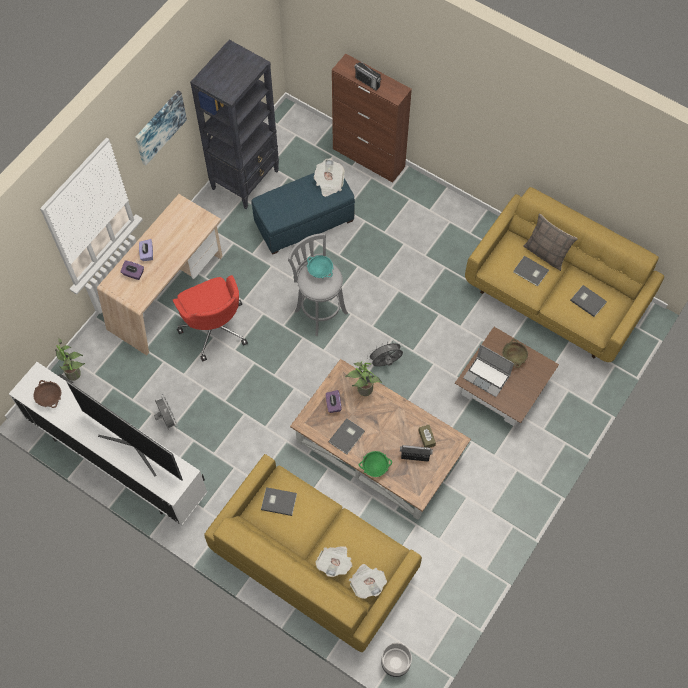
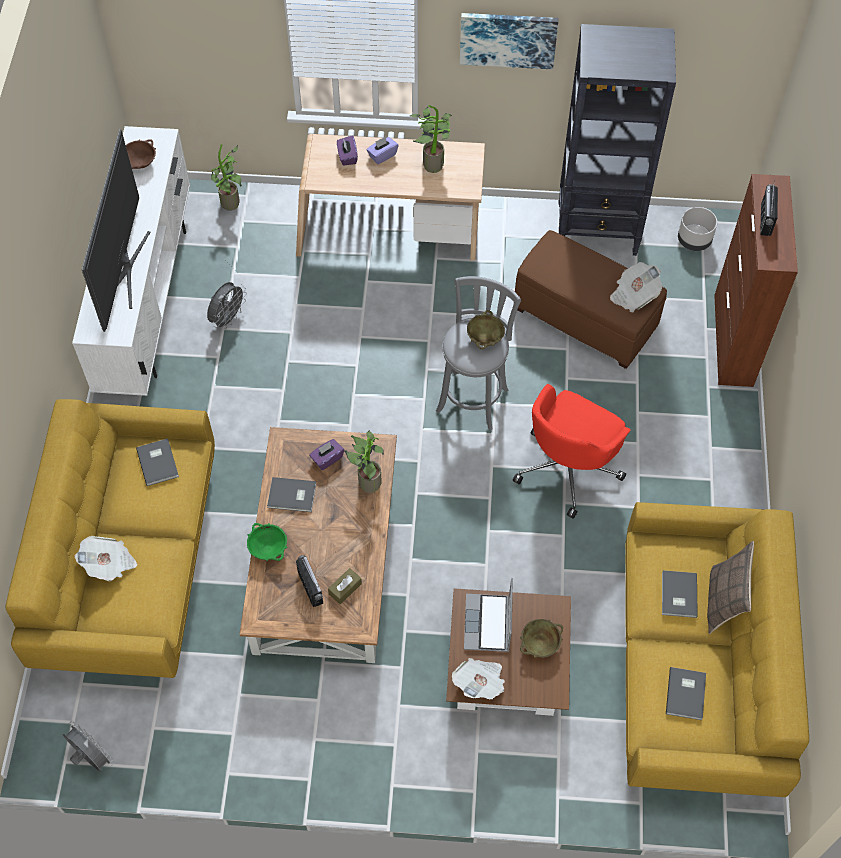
camera: 60 degrees right, 5 degrees down
red office chair [173,275,248,362] -> red office chair moved to [513,384,631,518]
blue ottoman [251,173,355,254] -> brown ottoman [515,230,667,369]
turquoise bowl [307,255,334,278] -> beige bowl [467,310,505,349]
newspaper [349,564,387,599] -> newspaper moved to [452,658,505,699]
grey fan [367,341,403,367] -> grey fan moved to [63,721,115,772]
grey planter [381,643,412,677] -> grey planter moved to [678,207,717,251]
none -> potted plant [410,105,452,173]

